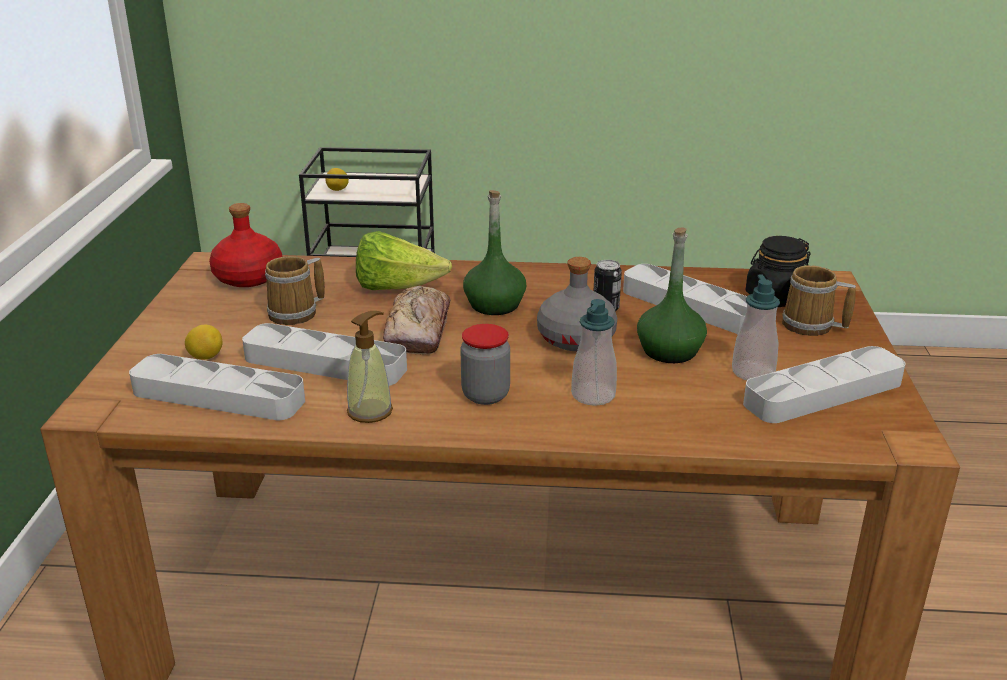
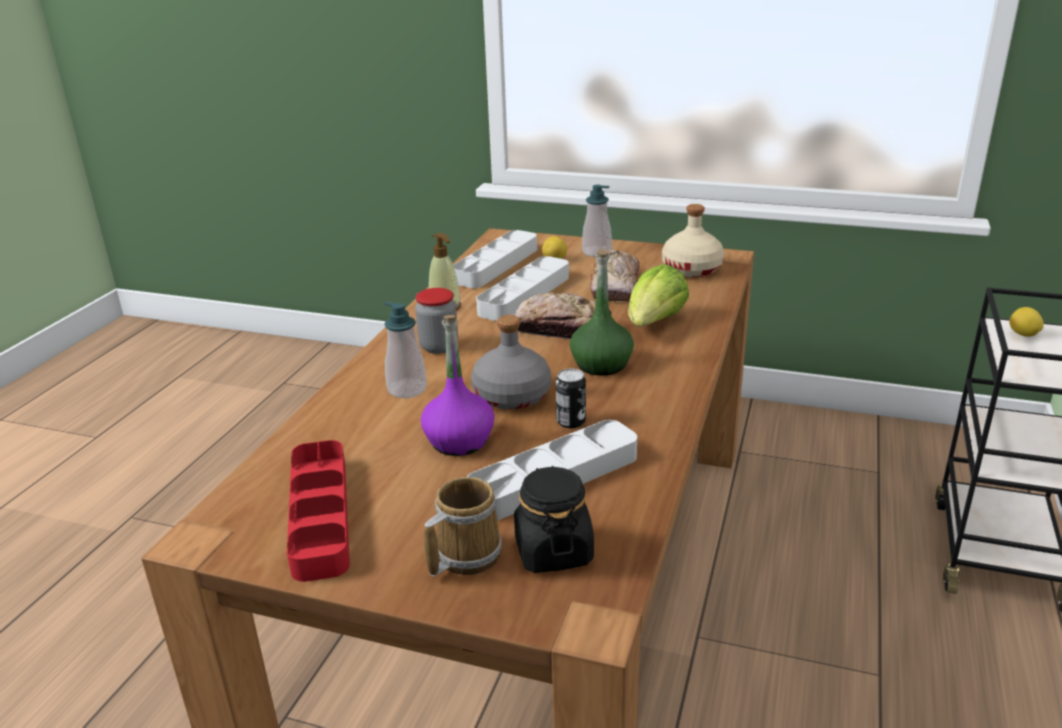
camera: 105 degrees right, 0 degrees up
red bottle [209,203,282,287] -> beige bottle [662,204,724,277]
mug [265,256,325,325] -> bread [590,250,640,302]
green bottle [637,227,707,363] -> purple bottle [421,315,495,456]
soap dispenser [732,274,780,380] -> soap dispenser moved to [582,185,612,257]
grey tray [743,346,905,423] -> red tray [287,440,350,582]

